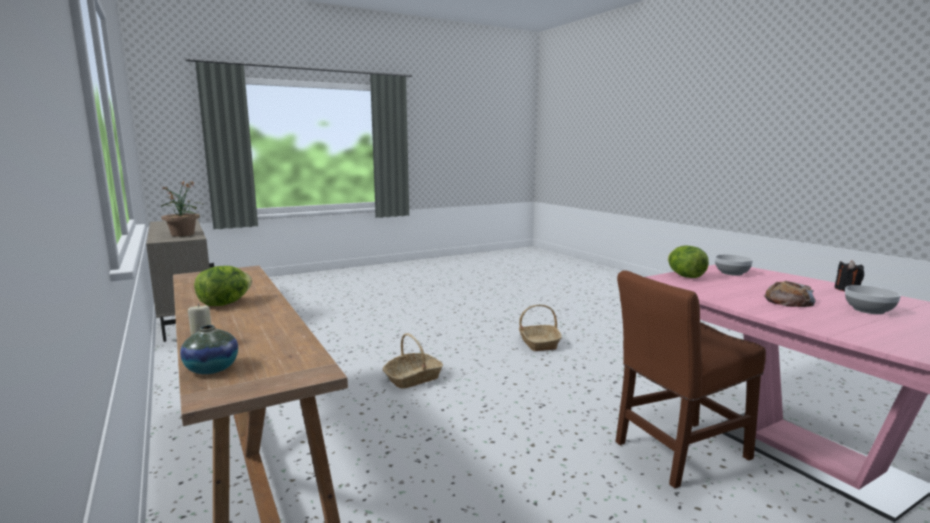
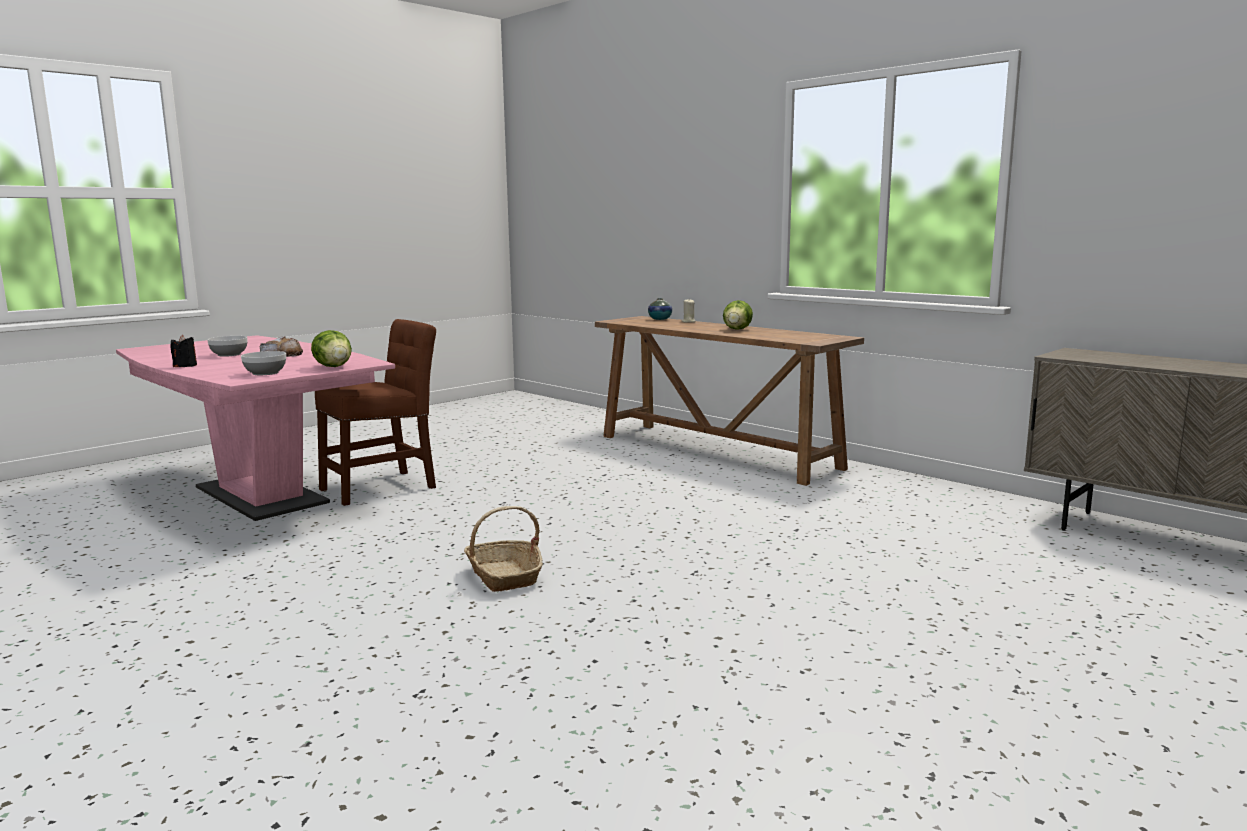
camera: 165 degrees right, 0 degrees up
potted plant [161,180,202,237] -> none
basket [383,333,443,389] -> none

